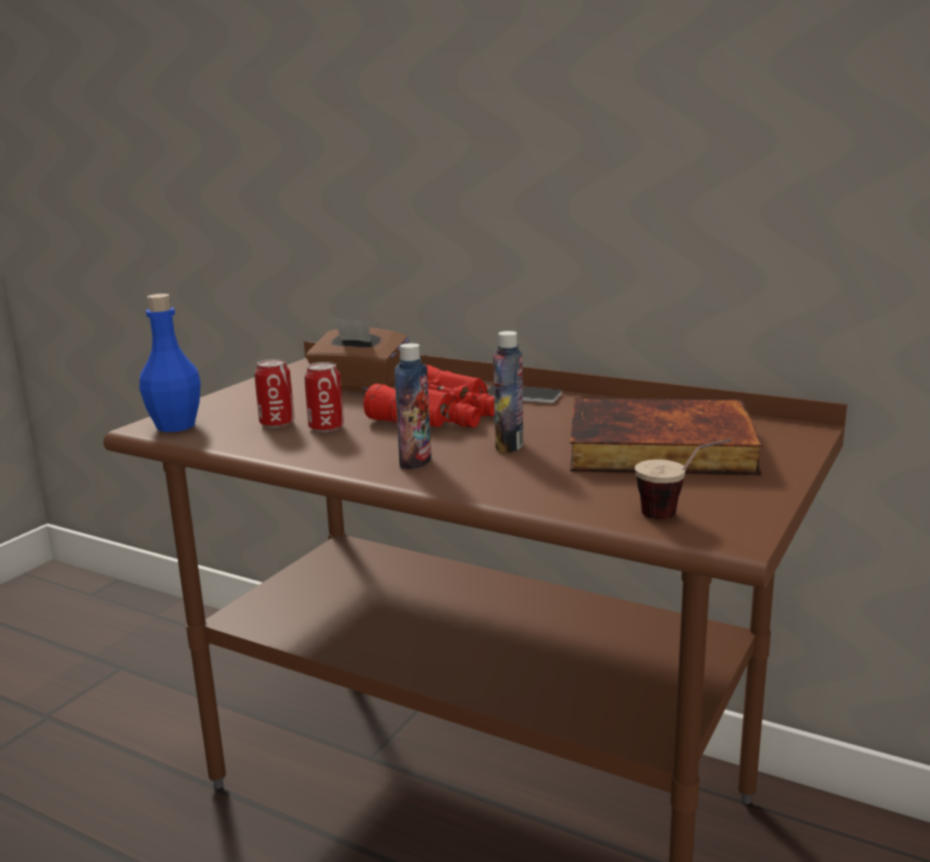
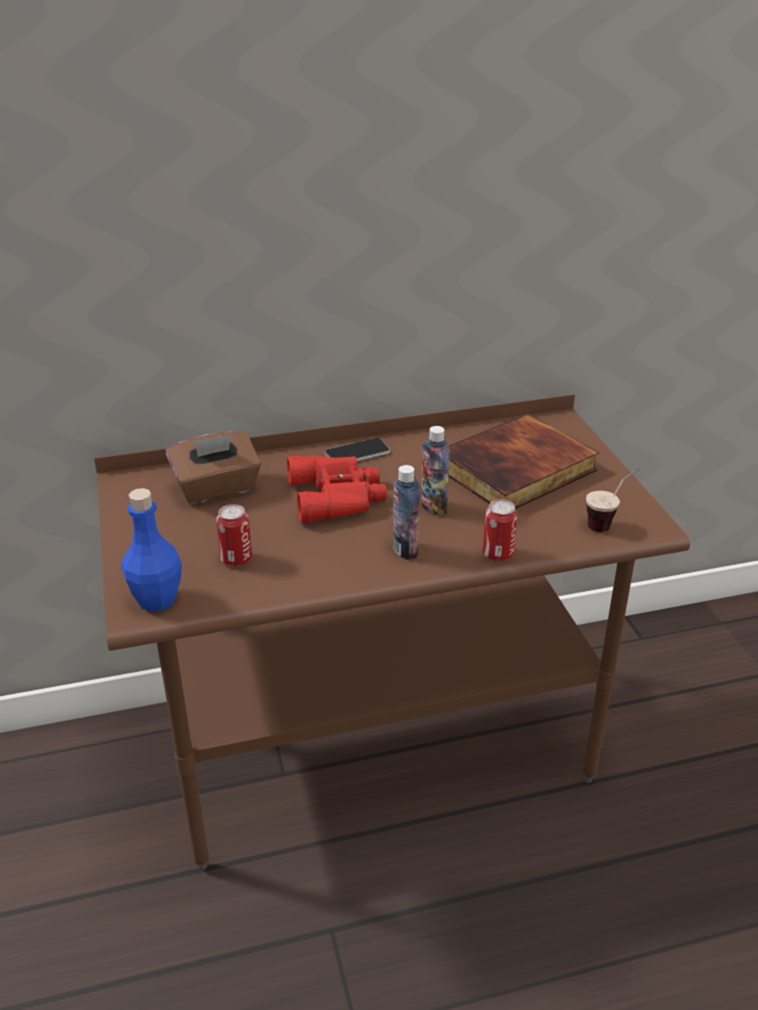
camera: 45 degrees left, 15 degrees up
can [304,362,344,432] -> can moved to [483,500,517,561]

